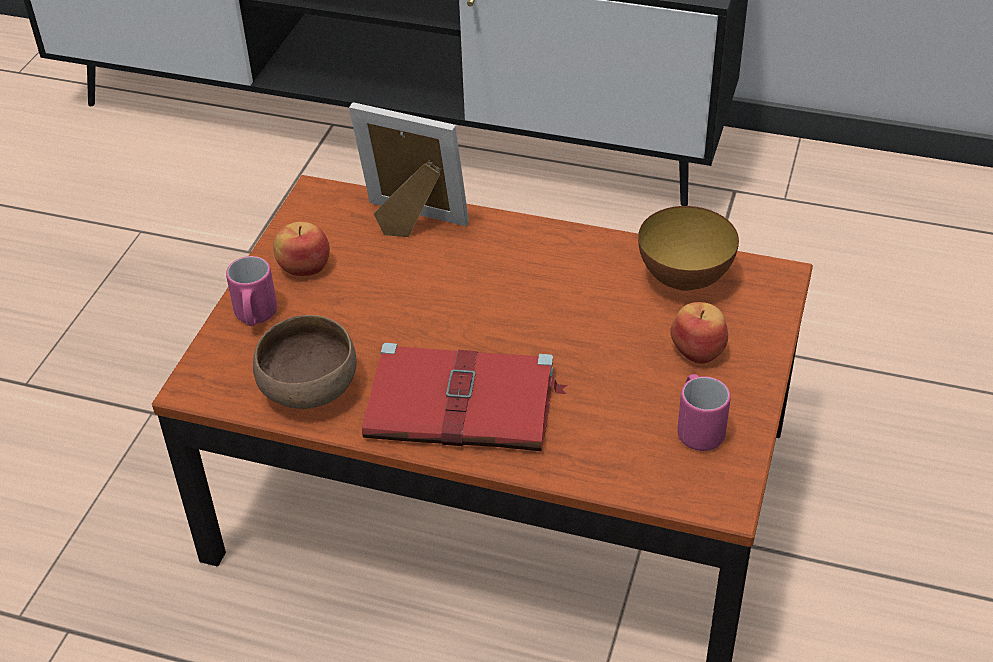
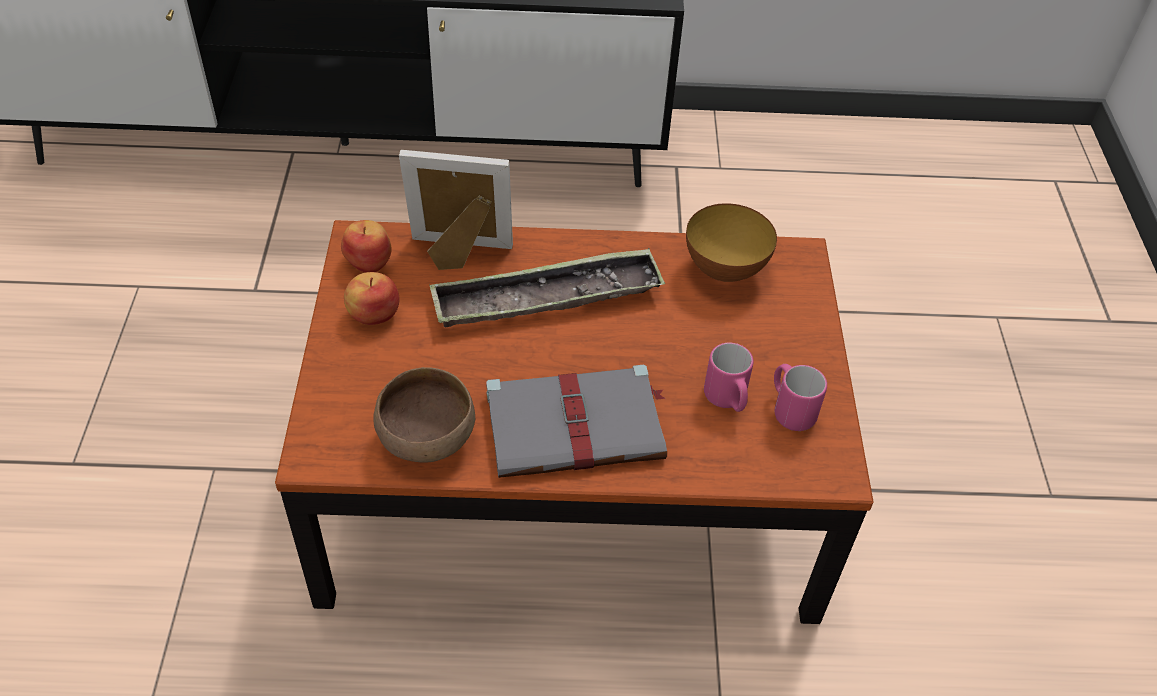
camera: 20 degrees left, 5 degrees up
pink mug [226,256,277,326] -> pink mug moved to [704,343,754,412]
red book [362,343,568,451] -> grey book [486,365,667,478]
apple [670,302,728,364] -> apple moved to [341,220,392,273]
none -> tray [429,248,665,328]

